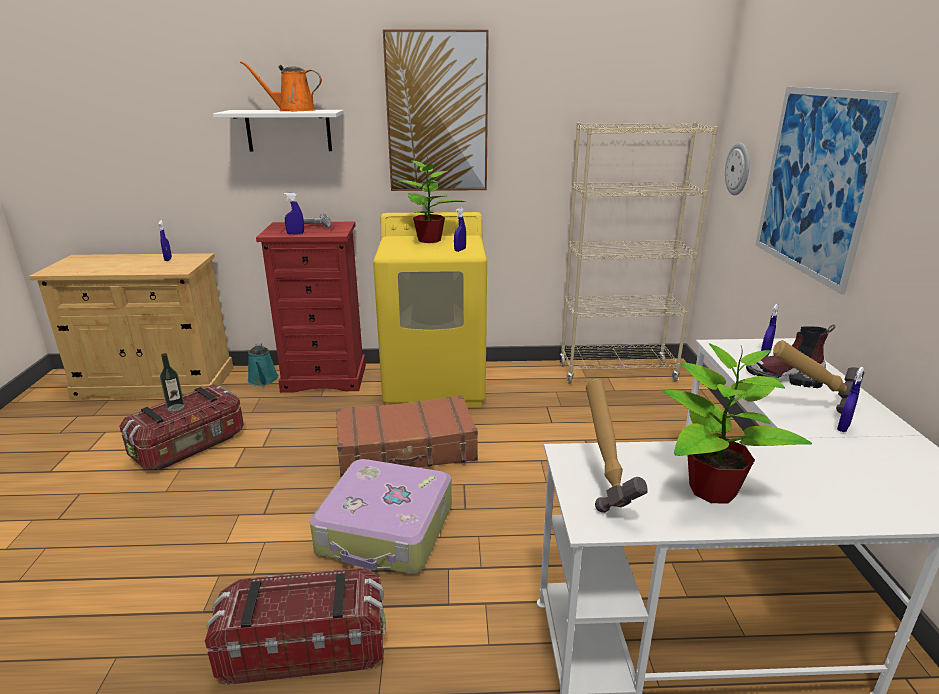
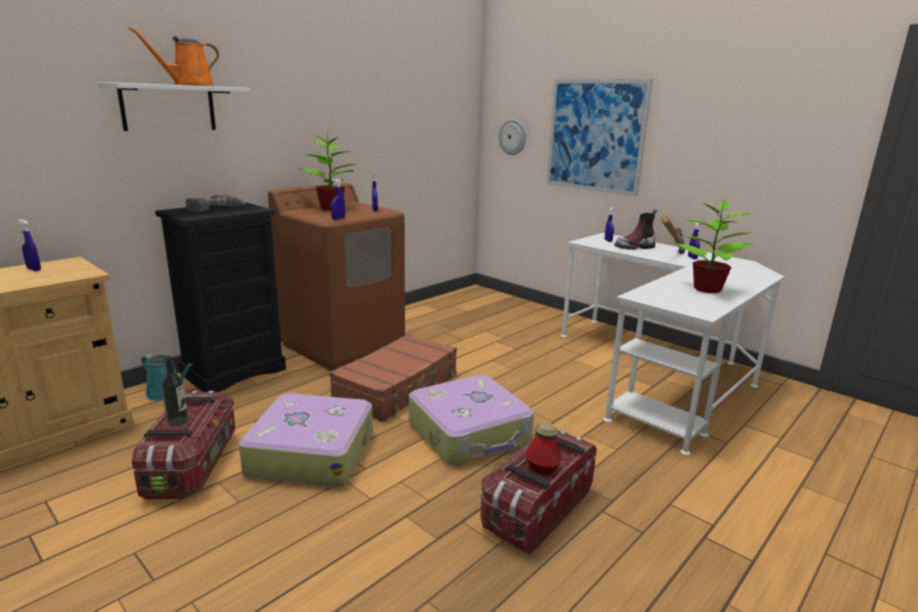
camera: 45 degrees left, 5 degrees down
red dresser [256,222,366,393] -> black dresser [155,202,286,392]
blue spray bottle [284,193,304,235] -> blue spray bottle moved to [331,178,345,220]
yellow washing machine [373,212,487,407] -> brown washing machine [268,183,405,371]
picture [383,29,489,191] -> none
beige bookcase [560,122,718,384] -> none
hammer [586,379,648,513] -> none
none -> suitcase [239,393,373,487]
none -> bottle [525,423,562,475]

